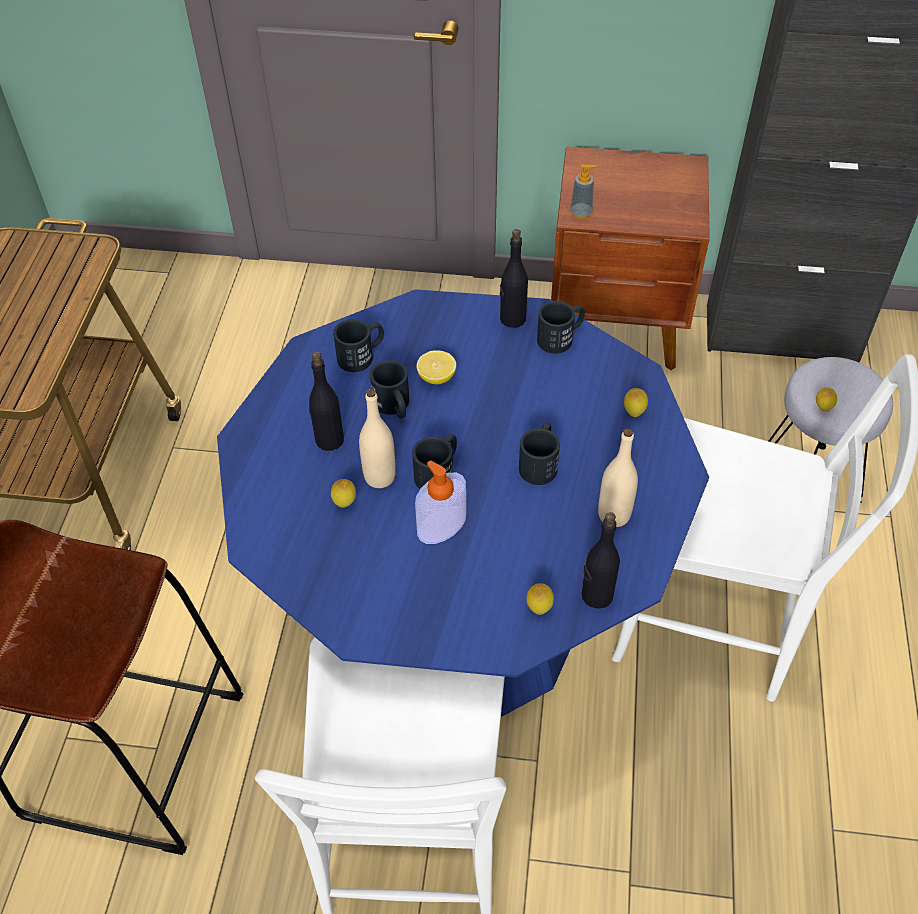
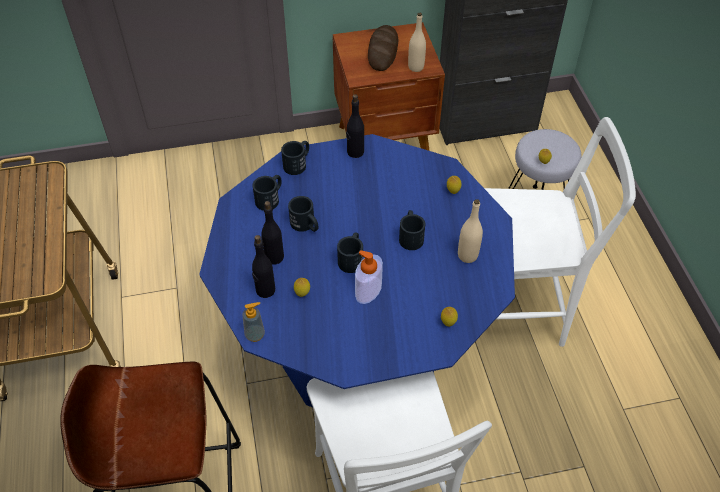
camera: 20 degrees left, 0 degrees up
beige bottle [359,389,396,488] -> beige bottle moved to [408,13,426,72]
lemon [416,350,456,384] -> none
black mug [537,301,585,354] -> black mug moved to [281,141,309,175]
soap dispenser [570,164,598,219] -> soap dispenser moved to [243,302,265,342]
black bottle [582,512,620,609] -> black bottle moved to [252,235,275,298]
none -> bread [368,25,398,71]

